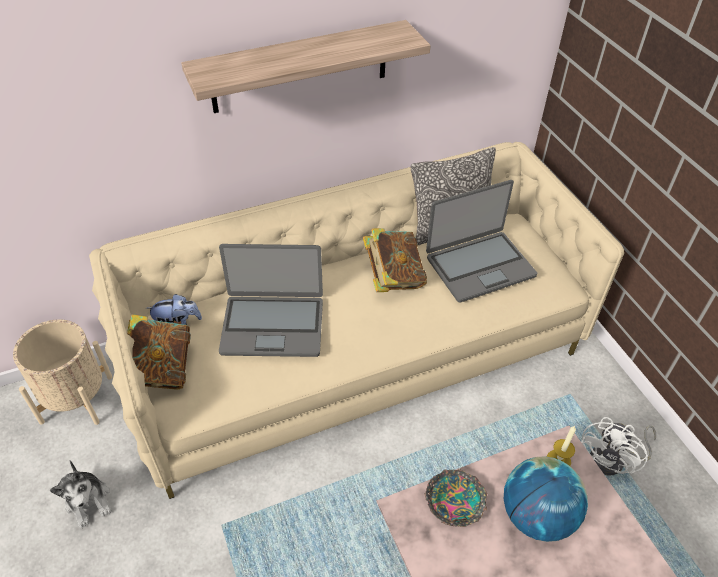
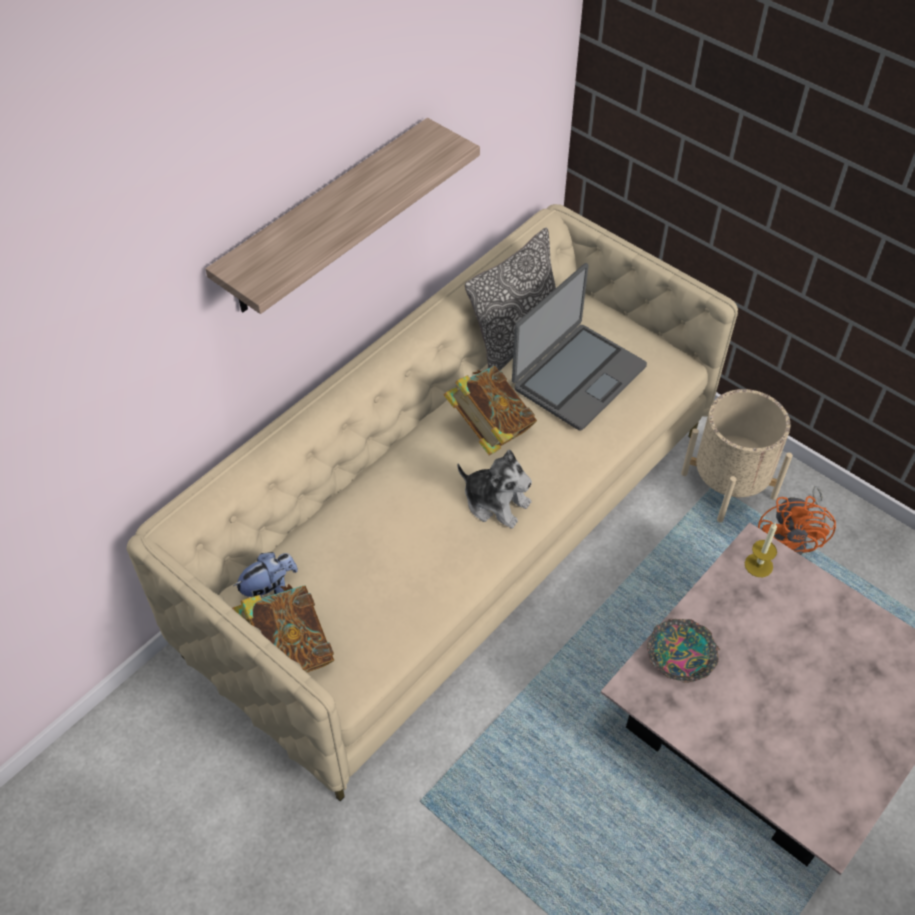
camera: 25 degrees left, 5 degrees up
beige planter [13,319,112,425] -> beige planter moved to [681,389,793,522]
plush toy [50,461,111,528] -> plush toy moved to [458,450,532,529]
laptop [219,244,323,357] -> none
globe [504,456,588,542] -> none
white fan [581,417,656,475] -> orange fan [758,486,836,555]

